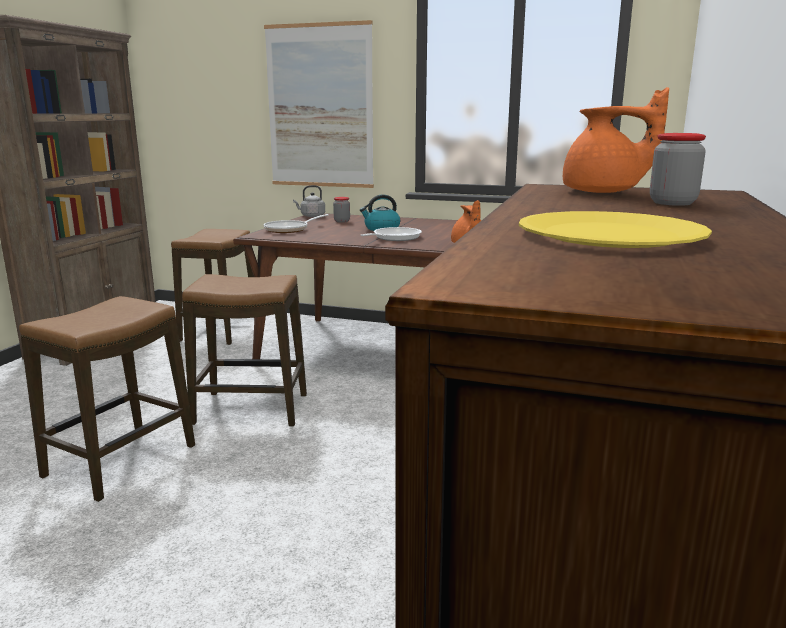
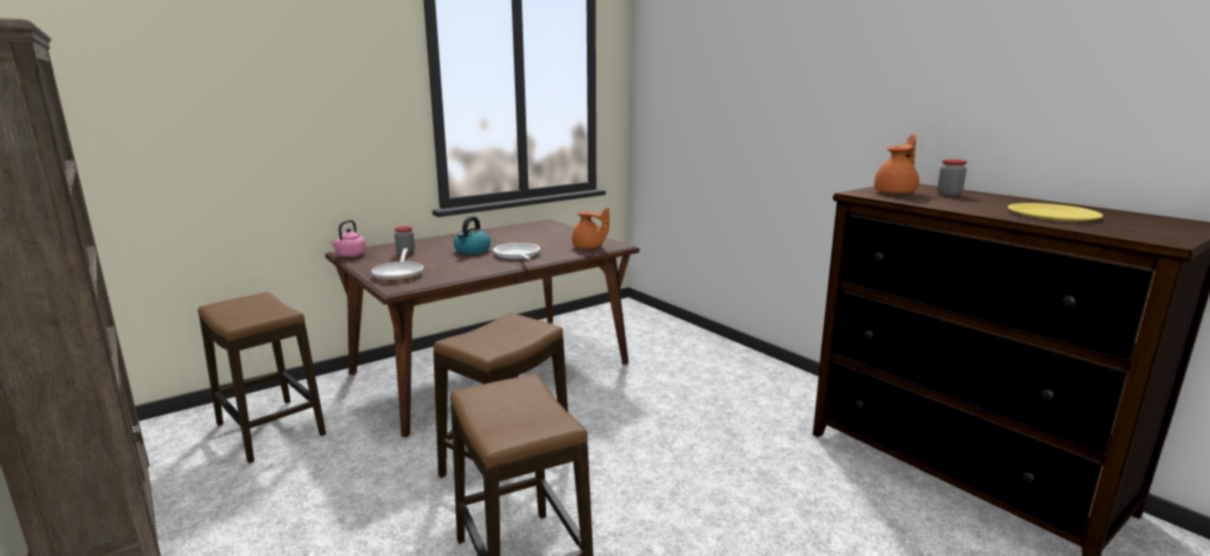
camera: 55 degrees left, 0 degrees up
picture [264,20,374,188] -> none
grey kettle [293,185,325,217] -> pink kettle [330,220,366,257]

